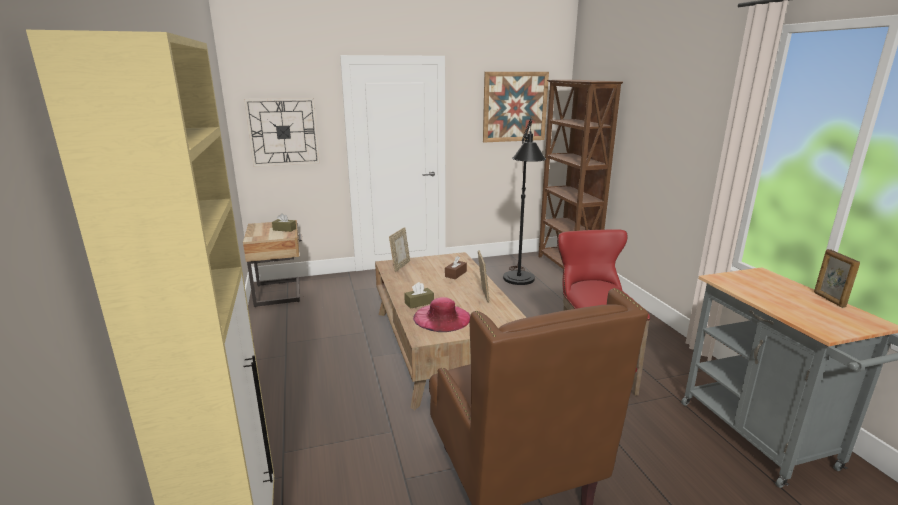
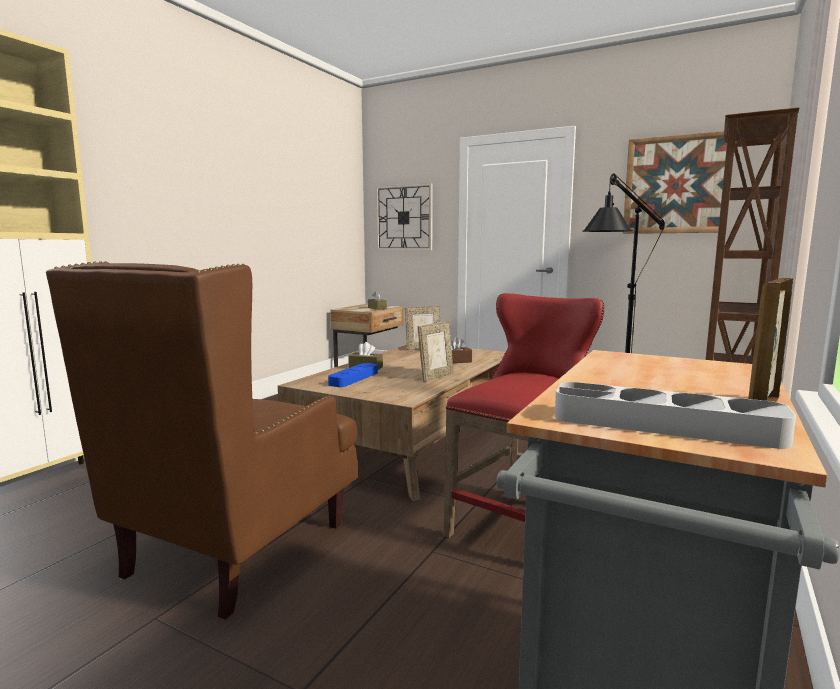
camera: 45 degrees right, 10 degrees down
pink hat [413,297,470,332] -> blue tray [328,363,378,387]
none -> grey tray [555,382,796,449]

